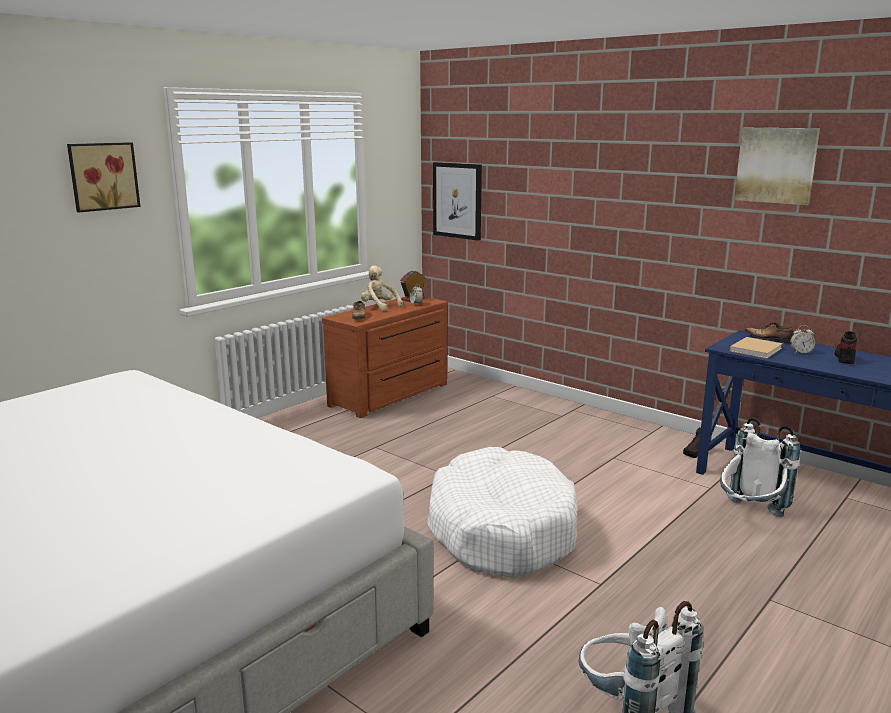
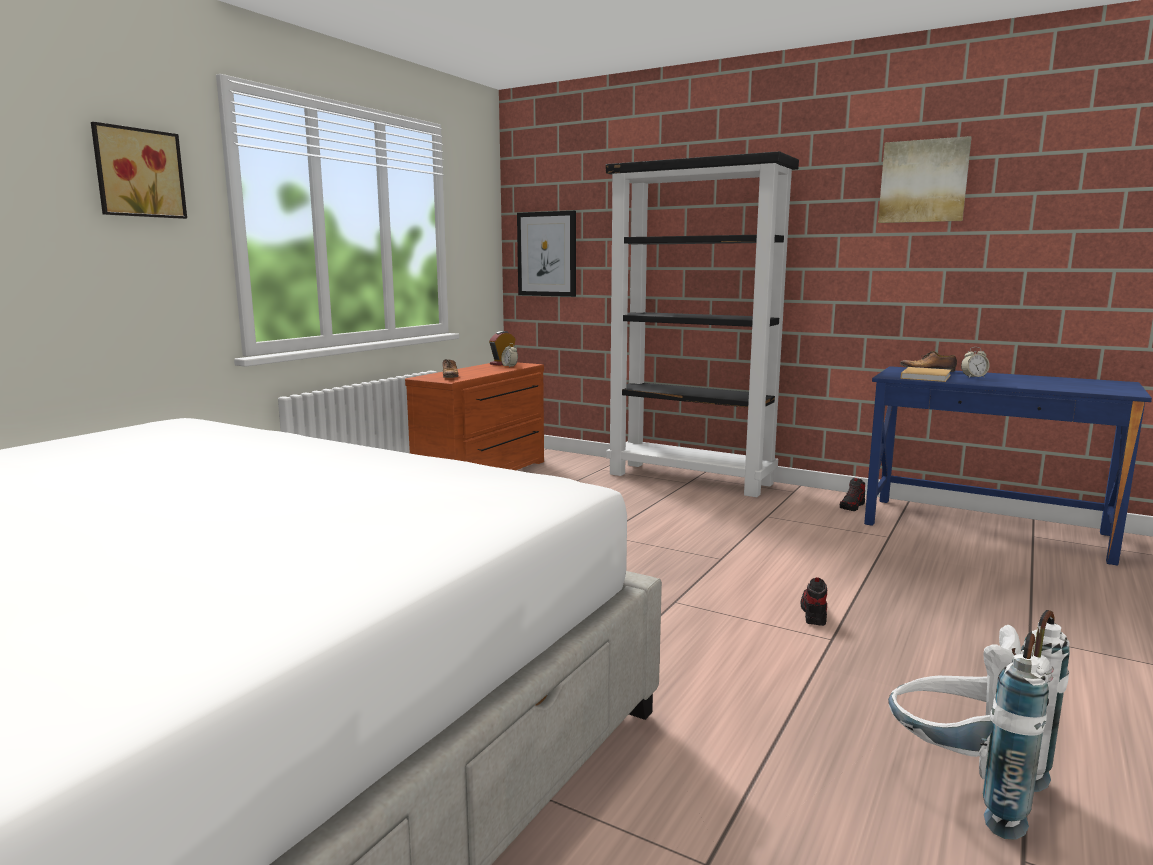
camera: 10 degrees left, 5 degrees down
beige plush toy [361,266,403,311] -> none
white dog bed [427,447,577,578] -> none
white backpack [720,417,800,517] -> none
shoe [835,331,857,364] -> shoe moved to [801,577,827,626]
none -> black bookcase [606,151,799,497]

